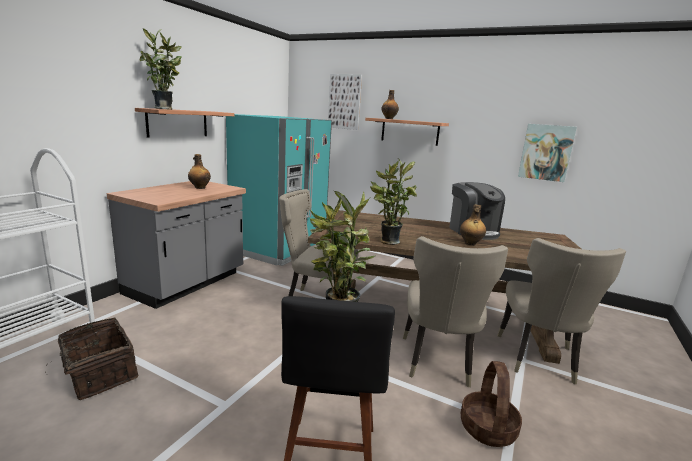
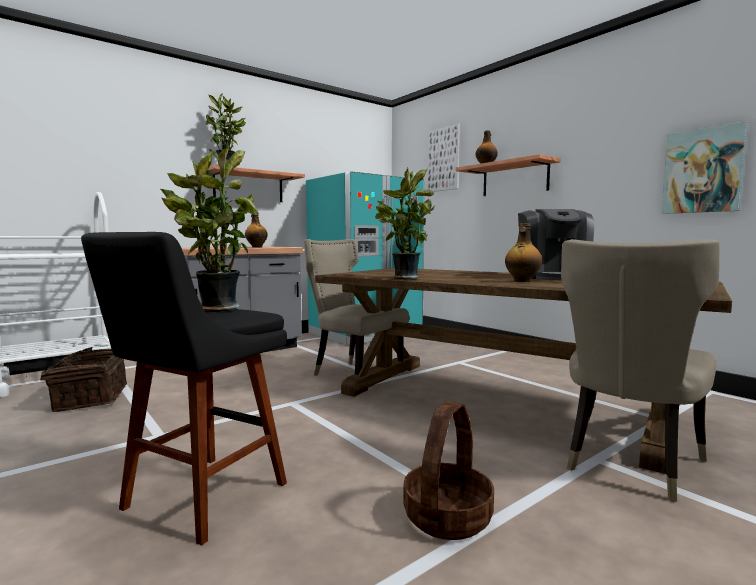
camera: 25 degrees right, 10 degrees down
beige chair [403,236,508,387] -> none

